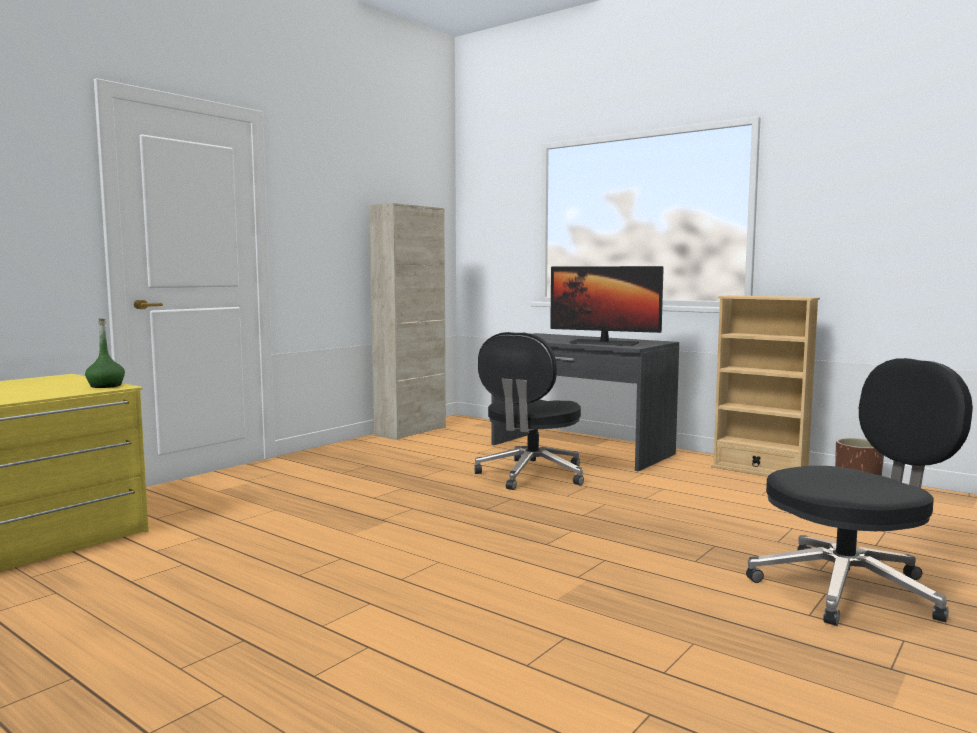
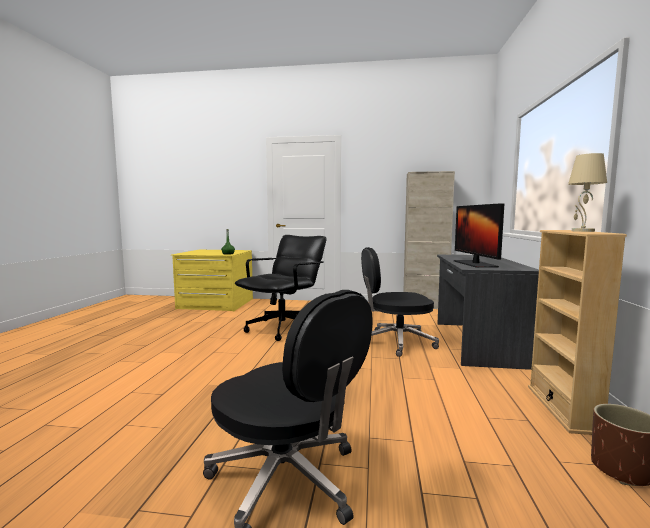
camera: 60 degrees right, 0 degrees up
none -> black office chair [235,235,327,341]
none -> beige table lamp [568,153,607,232]

